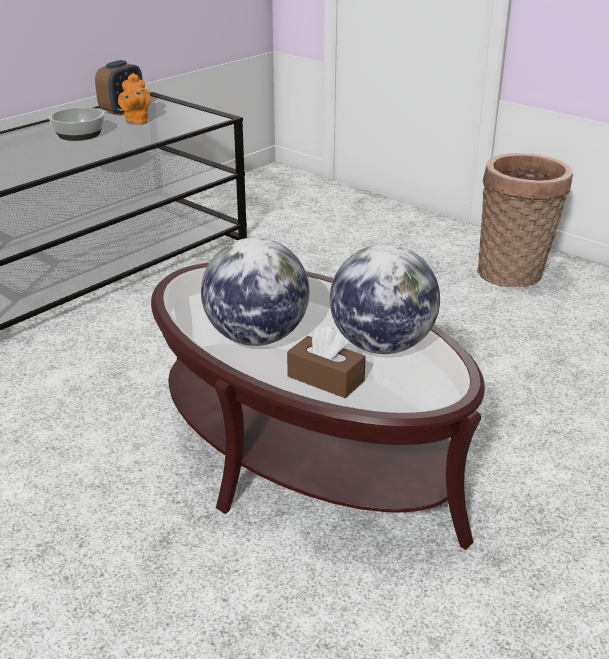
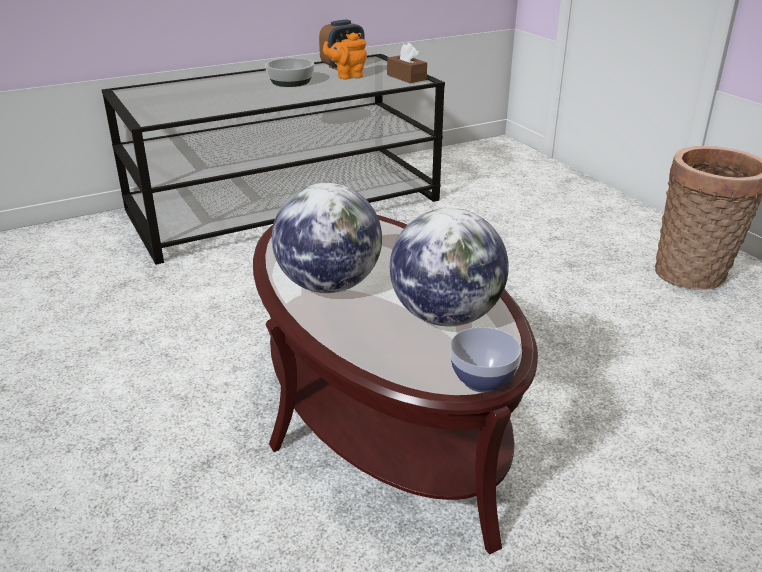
camera: 20 degrees right, 0 degrees up
orange teapot [118,73,151,124] -> orange teapot turned 60 degrees clockwise [323,33,367,79]
brown tissue box [287,326,366,398] -> brown tissue box moved to [387,43,427,83]
none -> bowl [450,327,521,392]

